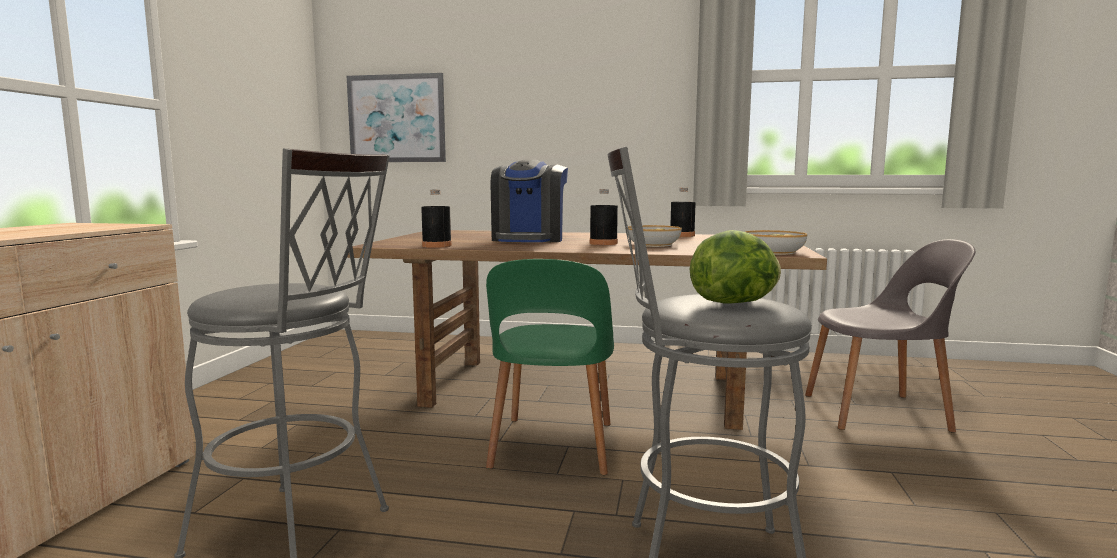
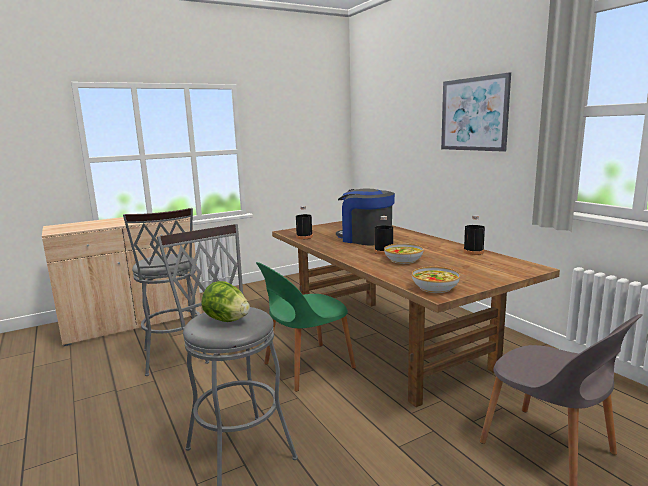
camera: 50 degrees right, 5 degrees up
picture [347,73,446,162] -> picture moved to [441,72,511,152]
coffee machine [491,159,568,242] -> coffee machine turned 75 degrees clockwise [336,189,395,245]

